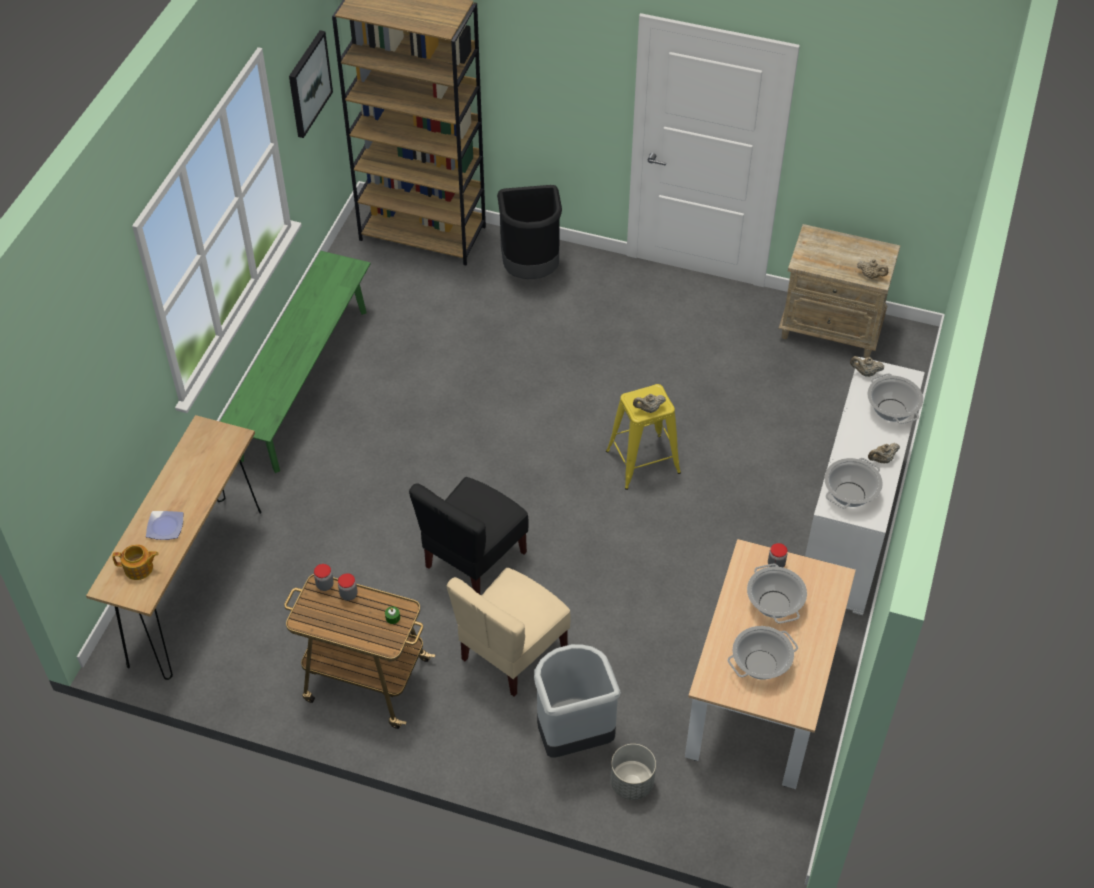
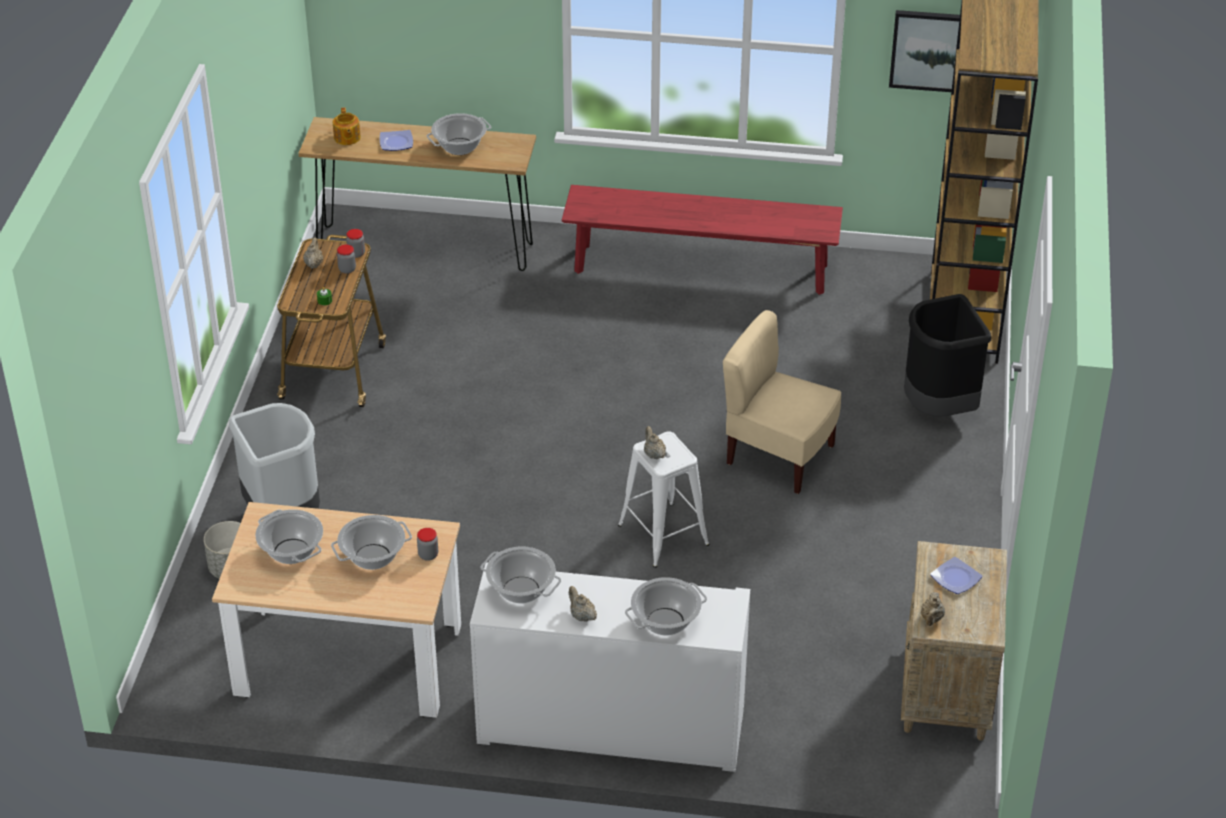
camera: 80 degrees right, 10 degrees down
green bench [220,251,371,473] -> red bench [562,185,843,295]
black chair [409,477,529,594] -> none
beige chair [447,568,571,697] -> beige chair moved to [723,310,841,494]
yellow stool [606,384,681,490] -> white stool [618,431,710,568]
beige teapot [850,356,884,377] -> beige teapot moved to [303,237,323,268]
none -> cooking pot [427,113,491,155]
none -> plate [930,557,983,594]

